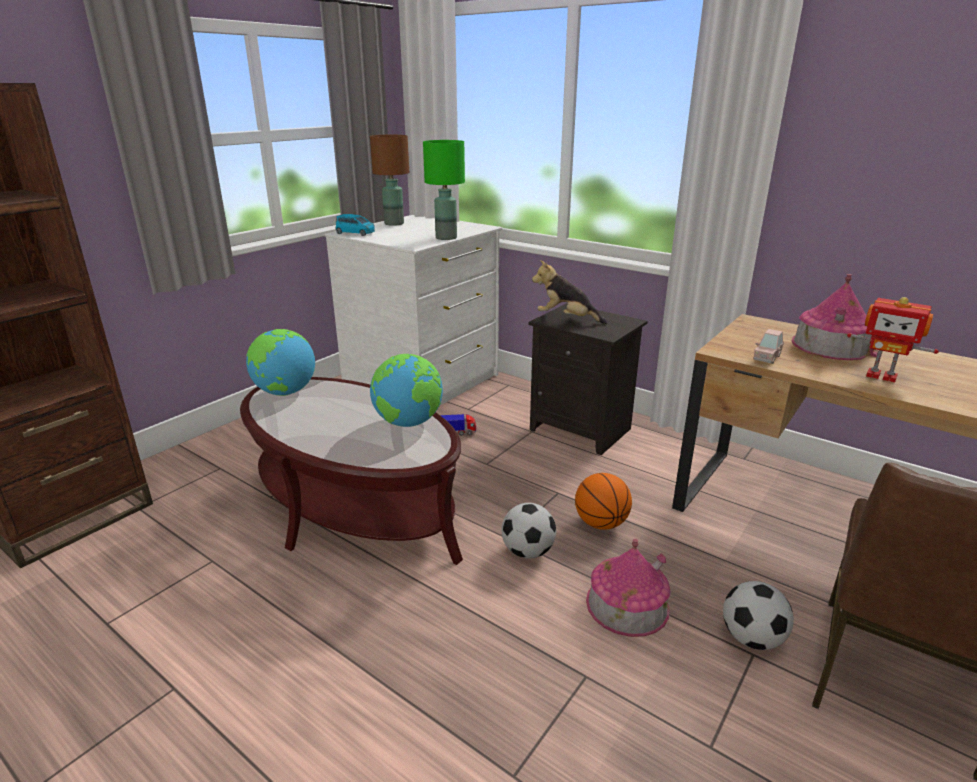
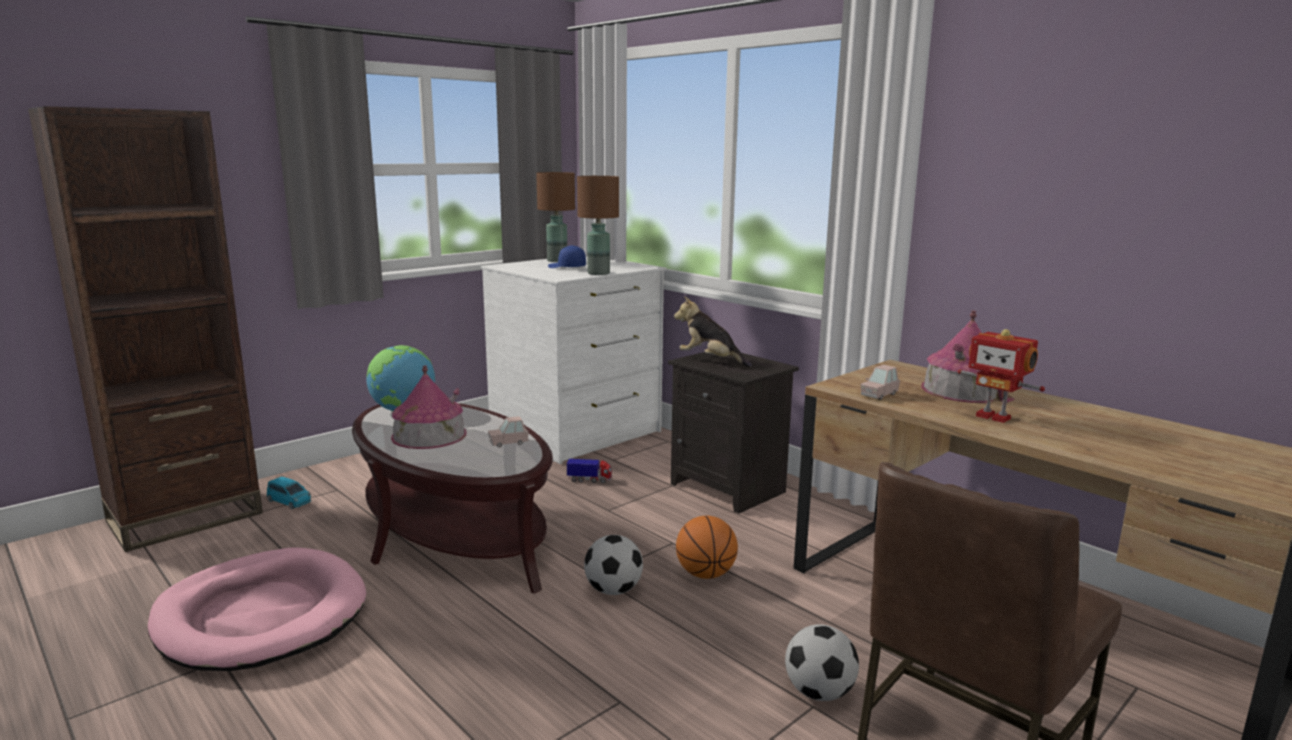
camera: 10 degrees right, 10 degrees down
blue toy car [335,214,375,236] -> blue toy car moved to [267,476,311,509]
globe [370,354,443,427] -> pink toy car [488,416,529,447]
green table lamp [423,140,465,240] -> brown table lamp [577,176,619,275]
toy house [586,539,670,637] -> toy house moved to [391,365,467,449]
none -> pink dog bed [148,548,366,671]
none -> blue cap [548,245,586,268]

